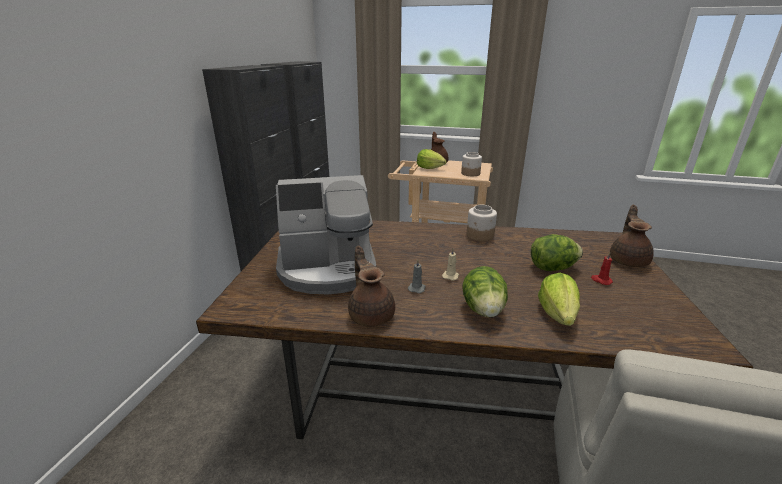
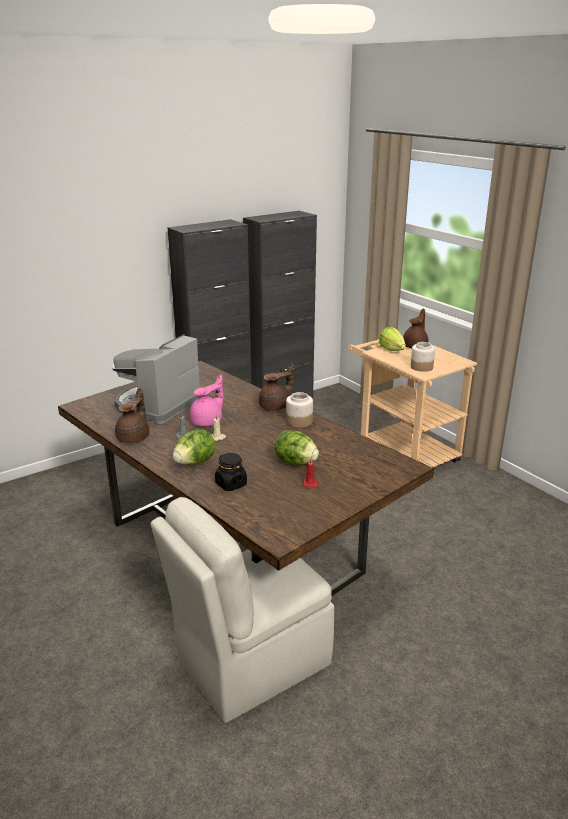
camera: 40 degrees right, 0 degrees up
coffee machine [276,175,376,295] -> coffee machine turned 90 degrees clockwise [112,334,202,424]
lettuce [538,273,580,326] -> black jar [215,453,247,491]
brown teapot [610,205,654,267] -> brown teapot moved to [259,364,294,411]
none -> pink teapot [190,375,223,426]

